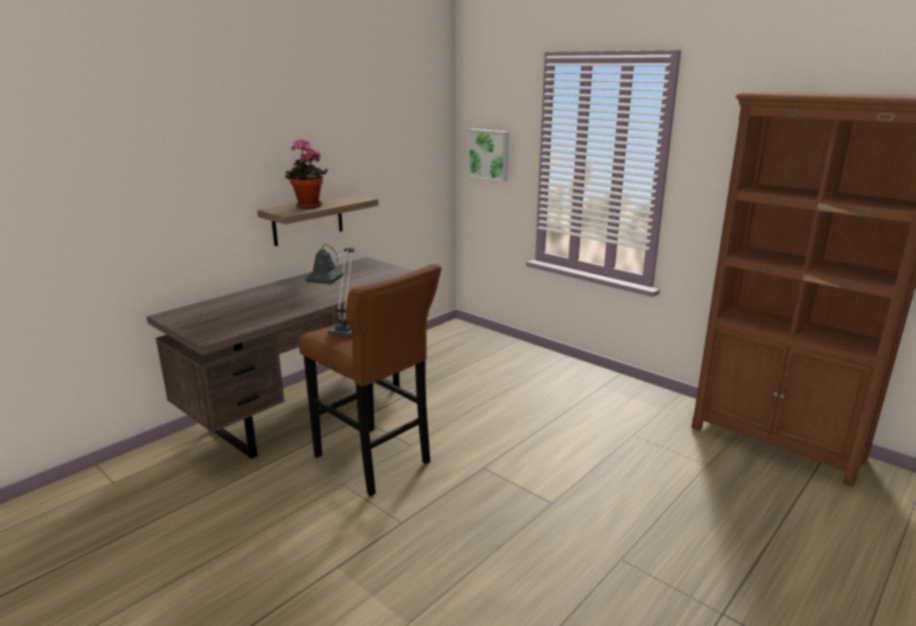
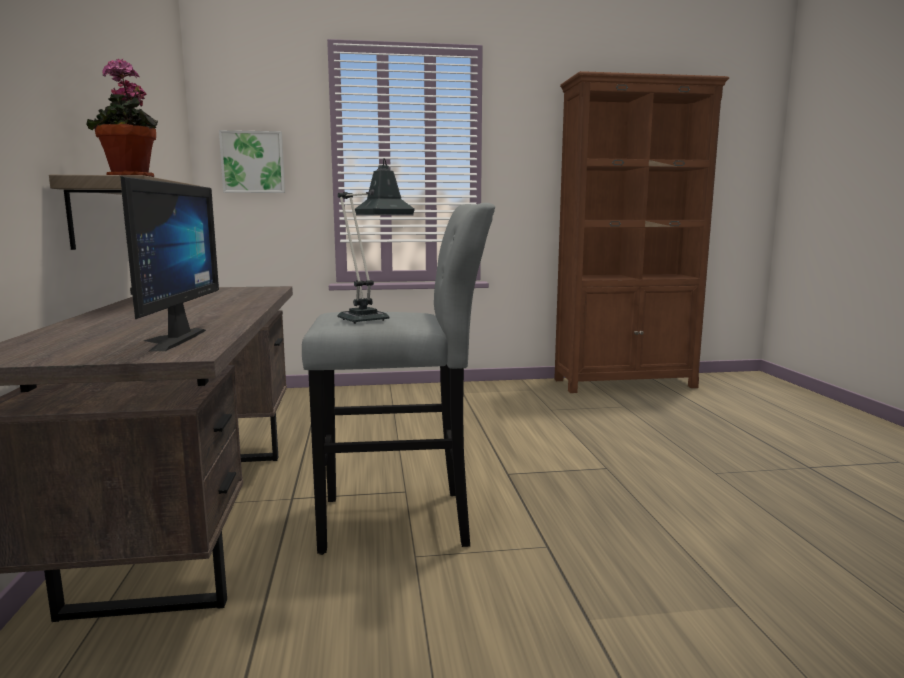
camera: 50 degrees left, 10 degrees down
brown stool [299,264,442,496] -> grey stool [302,203,495,555]
none -> monitor [120,176,219,351]

